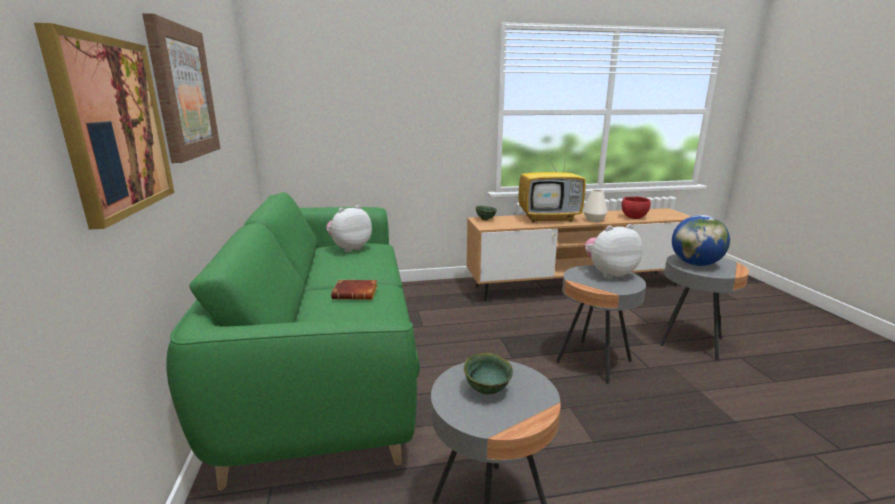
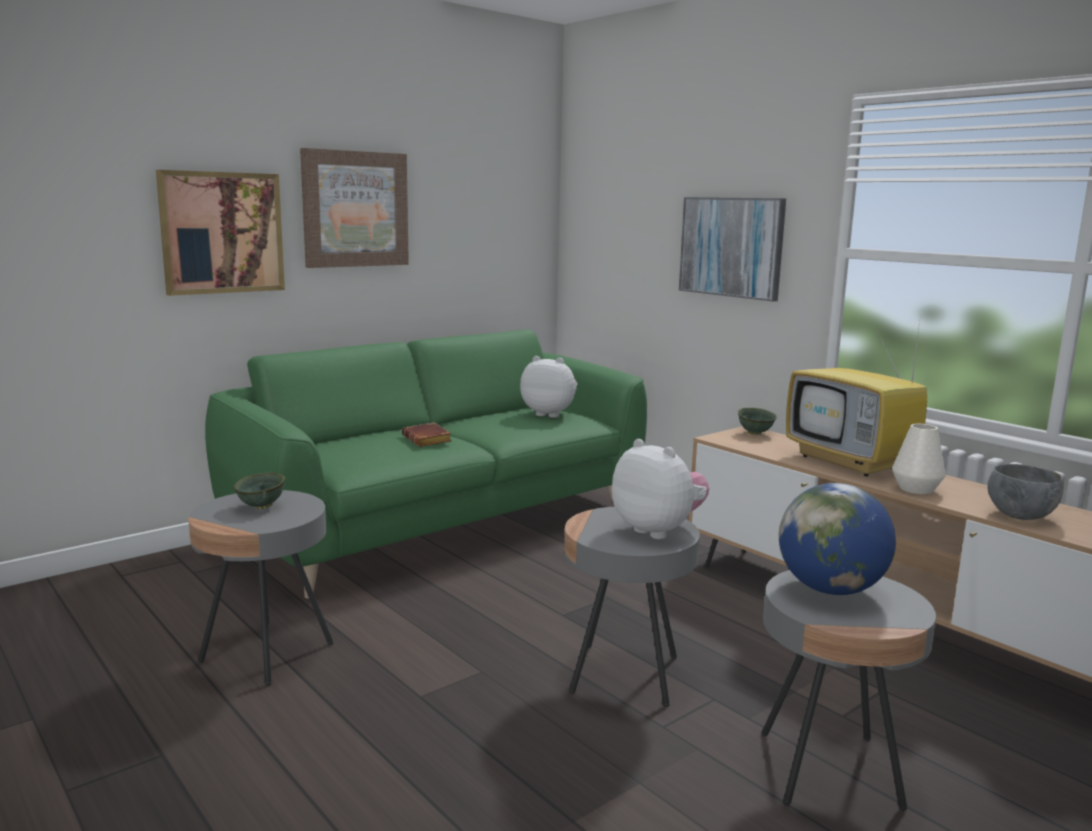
camera: 60 degrees right, 5 degrees down
red bowl [621,197,651,219] -> grey bowl [987,464,1064,520]
none -> picture [679,197,786,302]

